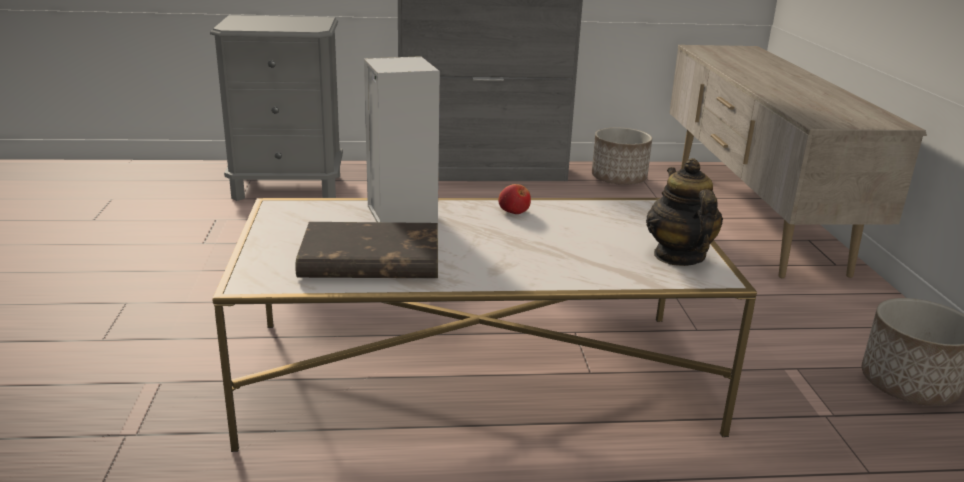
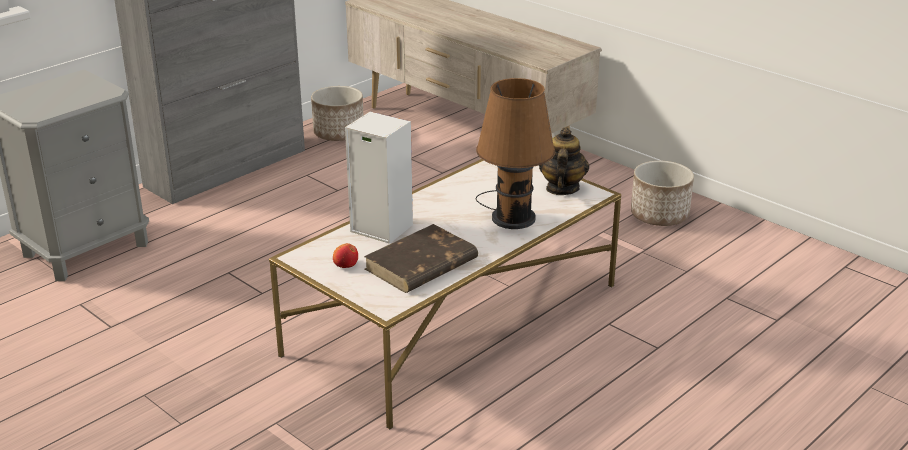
camera: 40 degrees left, 5 degrees up
apple [498,184,531,214] -> apple moved to [333,243,358,268]
teapot [646,158,723,266] -> teapot turned 60 degrees clockwise [539,127,589,195]
none -> brown table lamp [476,78,555,229]

